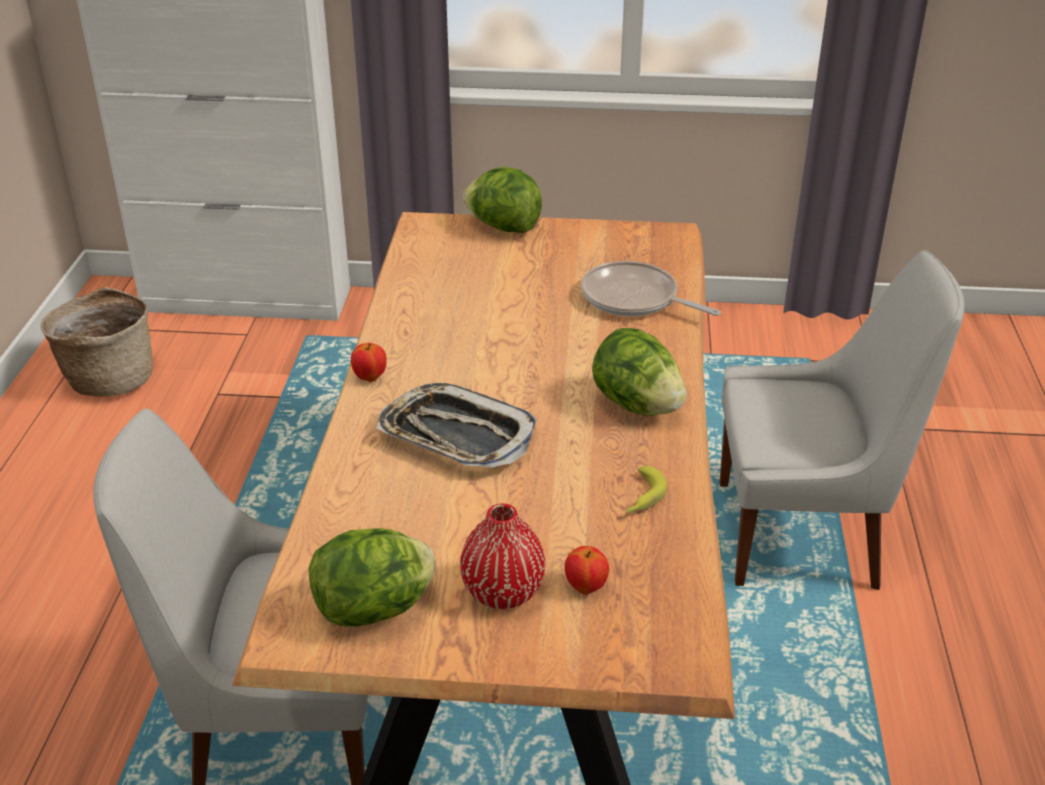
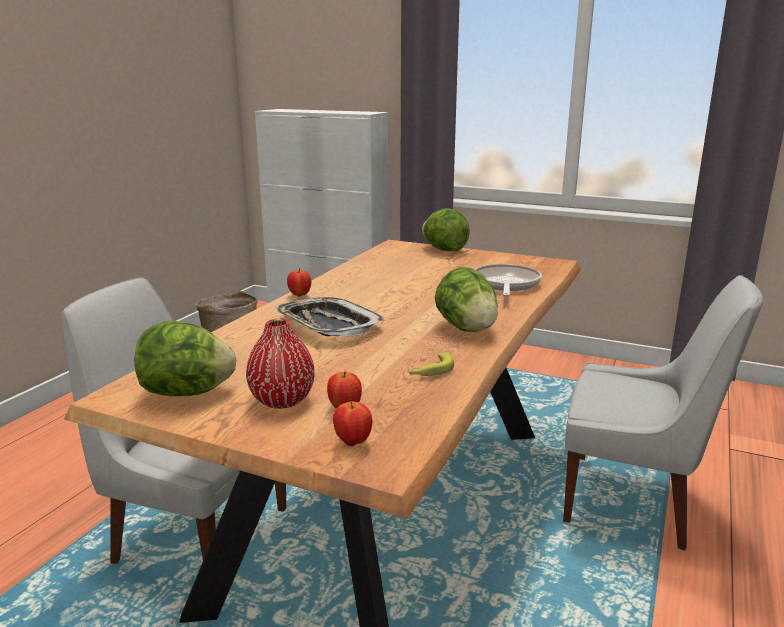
camera: 20 degrees right, 15 degrees down
frying pan [581,261,721,317] -> frying pan turned 45 degrees clockwise [475,264,542,296]
none -> apple [333,399,372,446]

